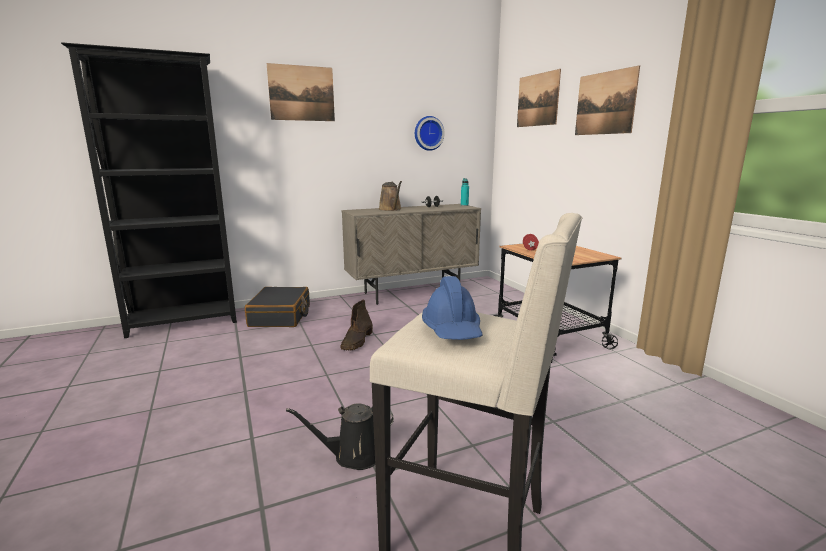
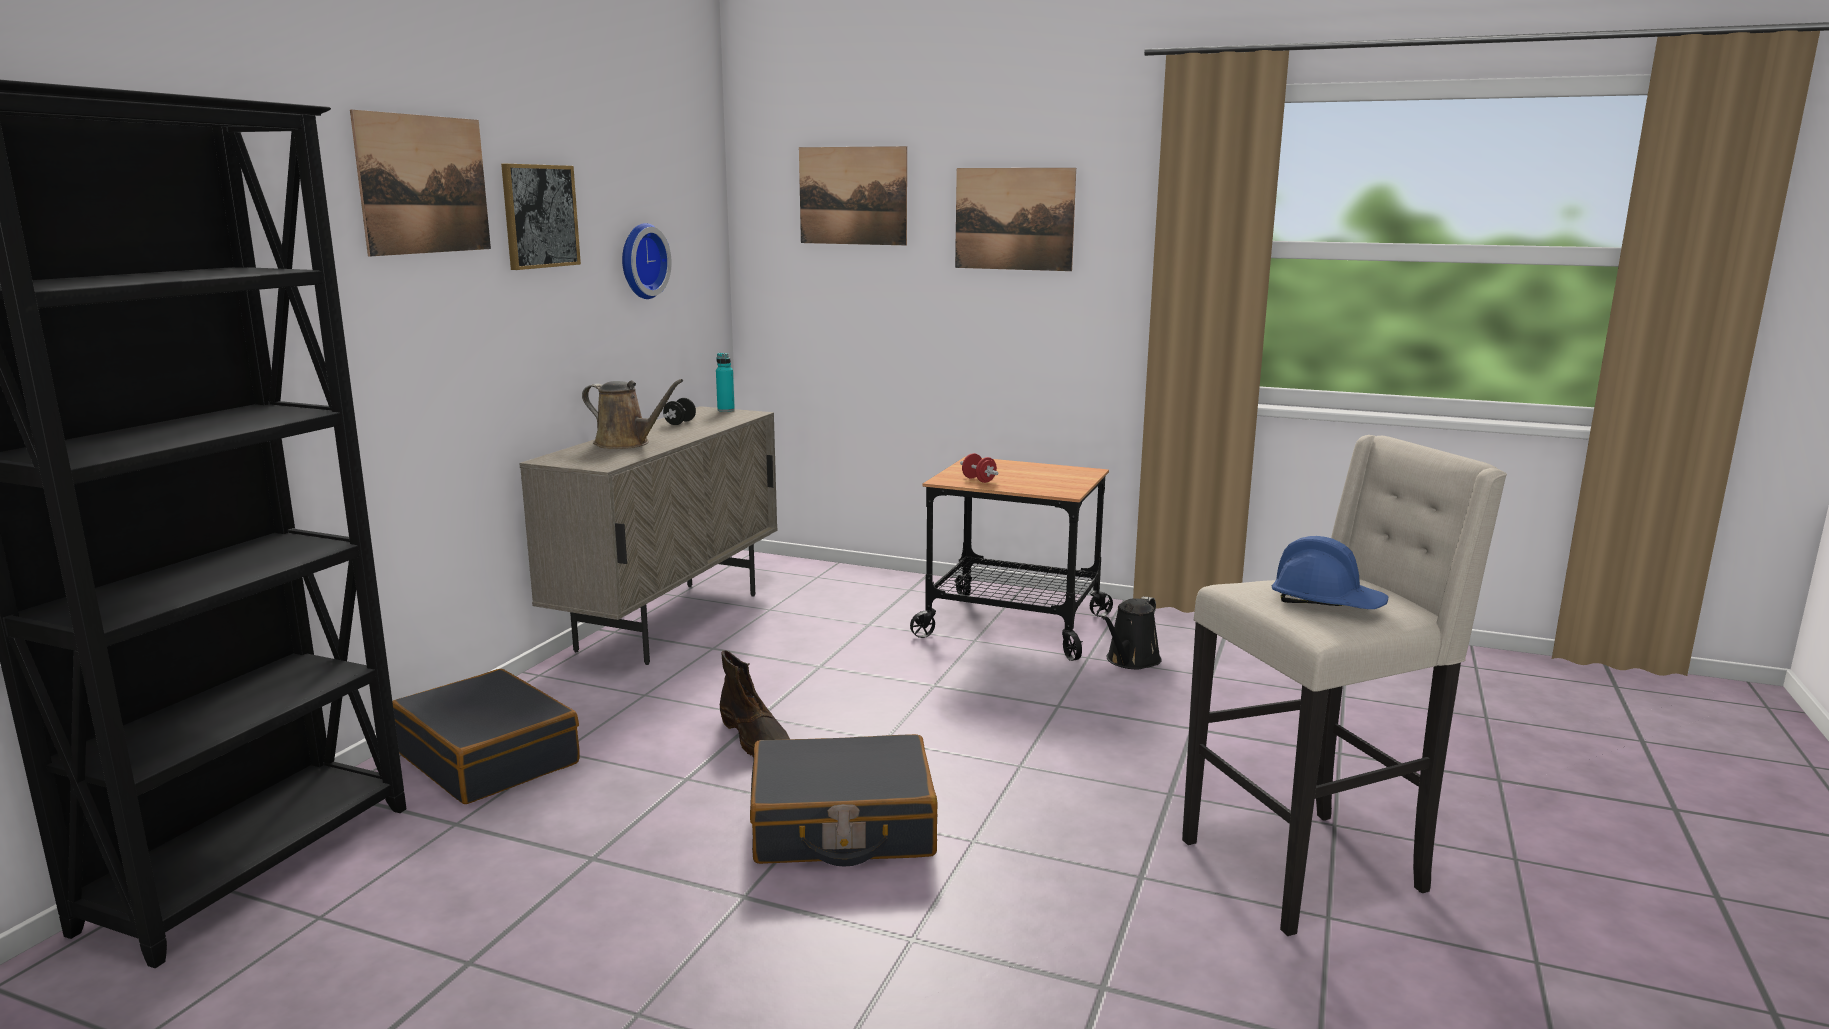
camera: 45 degrees left, 0 degrees up
black watering can [286,403,394,470] -> black watering can moved to [1102,596,1161,669]
none -> picture [501,164,581,270]
none -> black suitcase [750,734,937,867]

